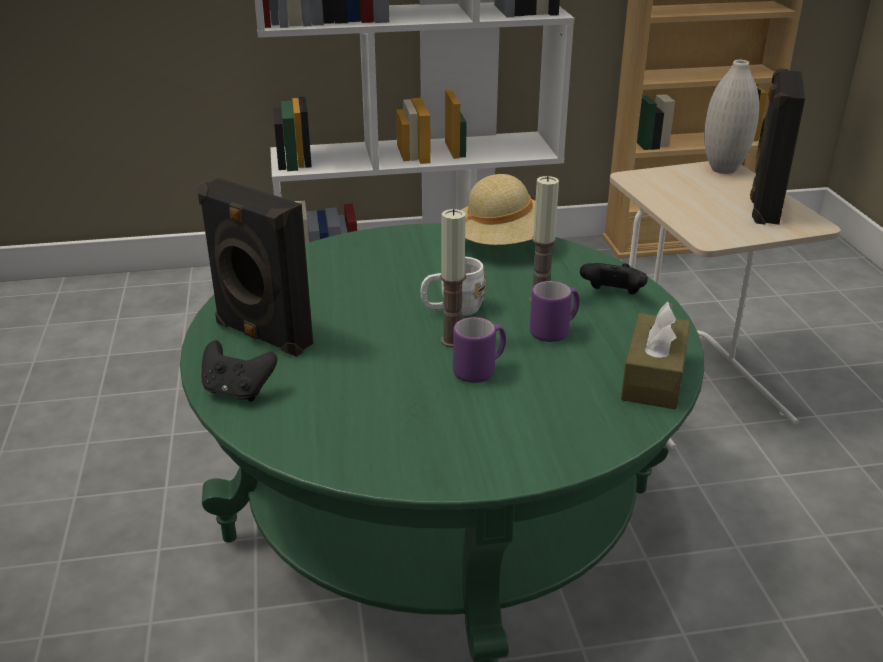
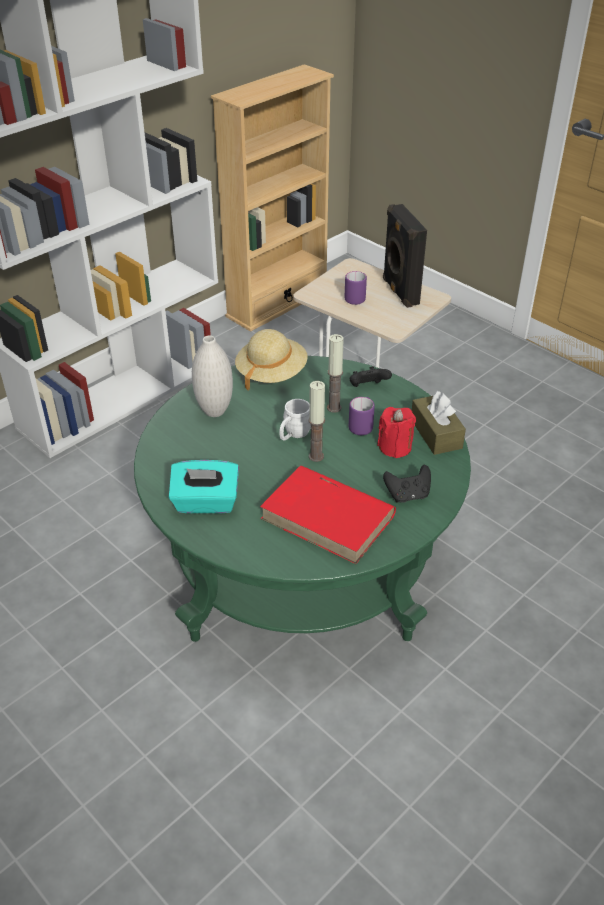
camera: 35 degrees left, 10 degrees up
black speaker [197,178,313,357] -> turquoise tissue box [169,460,239,513]
black game controller [202,340,277,402] -> black game controller moved to [383,465,431,503]
purple mug [453,317,506,383] -> purple mug moved to [344,271,367,305]
white vase [704,60,759,174] -> white vase moved to [192,335,233,417]
none -> red book [260,466,396,564]
none -> red candle [377,407,416,458]

